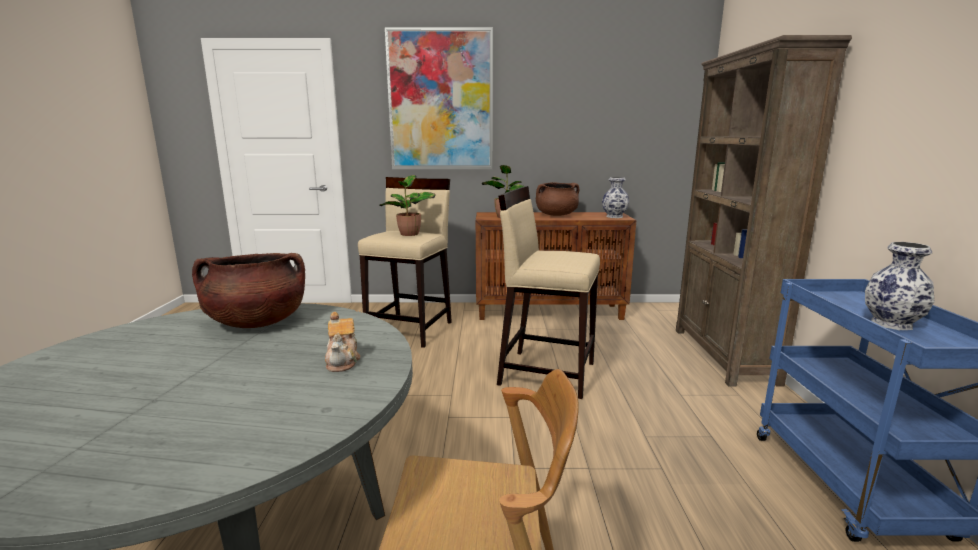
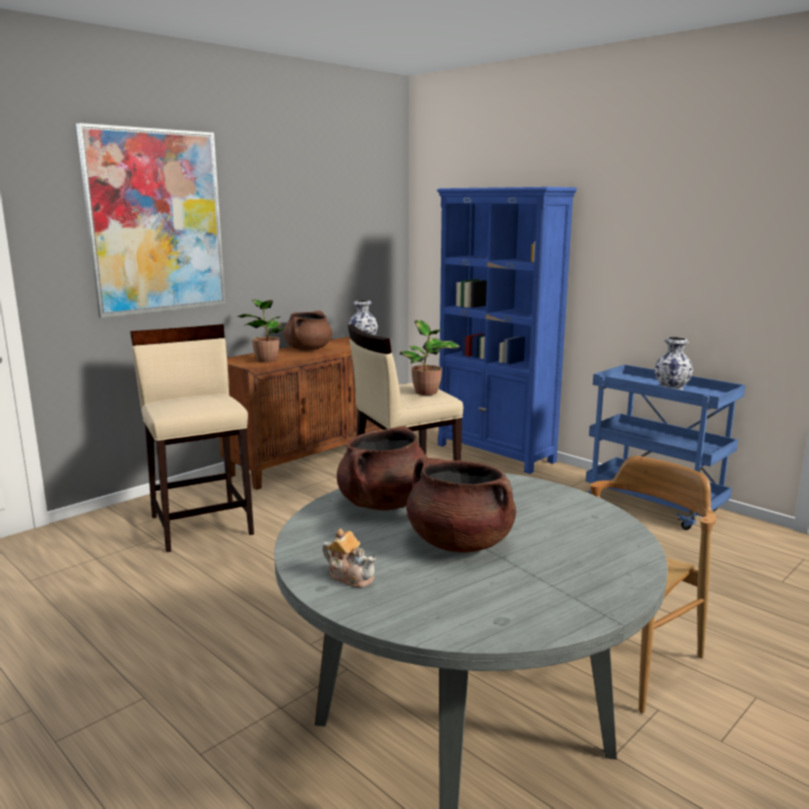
camera: 45 degrees left, 0 degrees up
teapot [325,312,360,372] -> teapot moved to [322,528,376,588]
potted plant [379,175,436,236] -> potted plant moved to [400,320,460,395]
brown bookcase [676,35,852,387] -> blue bookcase [437,187,577,474]
none -> brown cooking pot [406,457,516,553]

